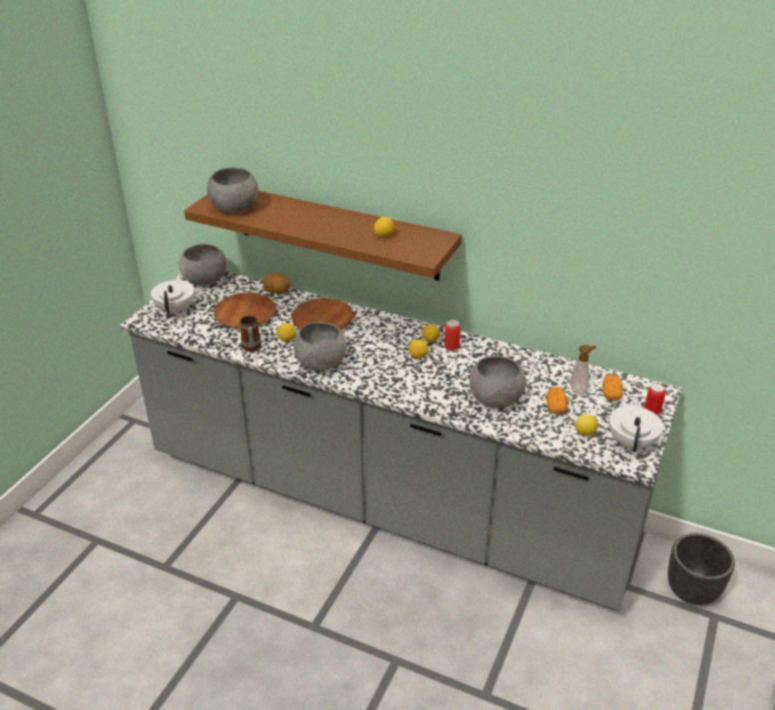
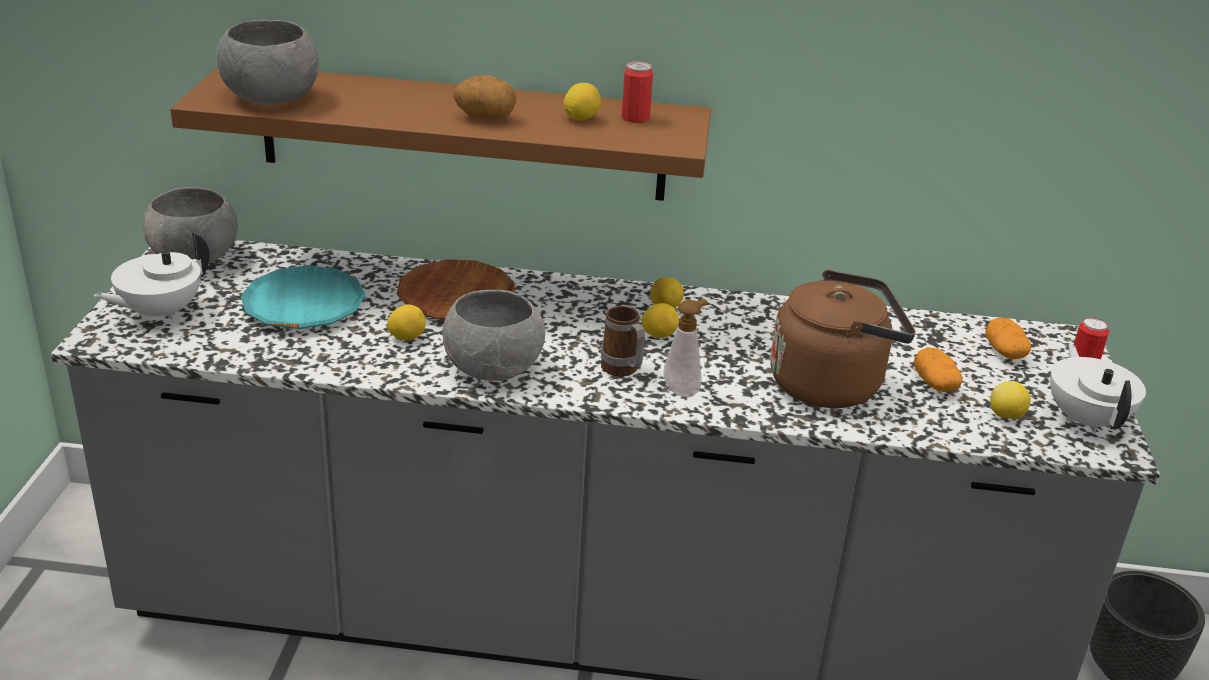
camera: 20 degrees left, 5 degrees down
white teapot [151,274,195,316] -> white teapot turned 120 degrees counterclockwise [93,232,210,321]
brown plate [213,292,276,328] -> turquoise plate [241,265,366,329]
mug [240,316,261,352] -> mug moved to [601,306,645,377]
potato [262,273,291,294] -> potato moved to [453,75,516,120]
can [444,320,460,351] -> can moved to [622,61,653,123]
grey bowl [469,356,526,408] -> brown kettle [770,270,916,408]
soap dispenser [570,345,596,396] -> soap dispenser moved to [663,299,708,397]

